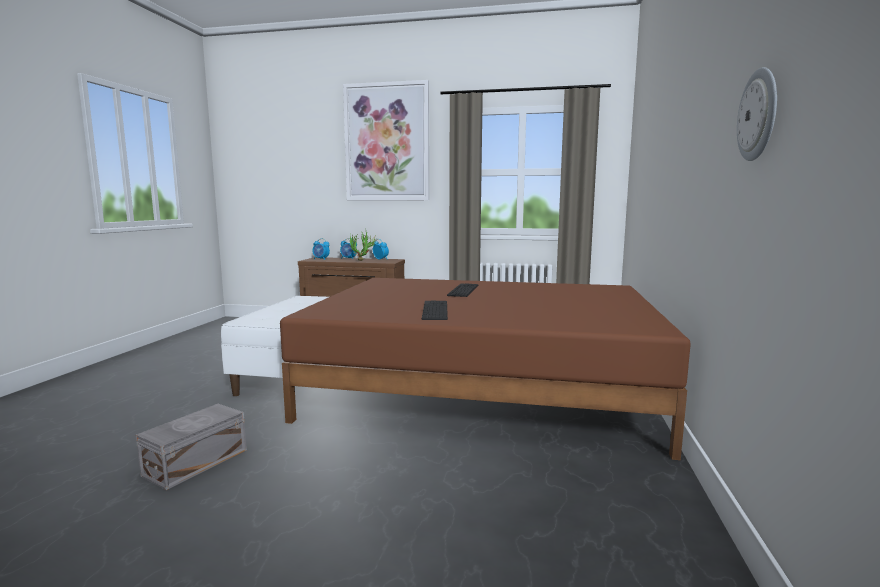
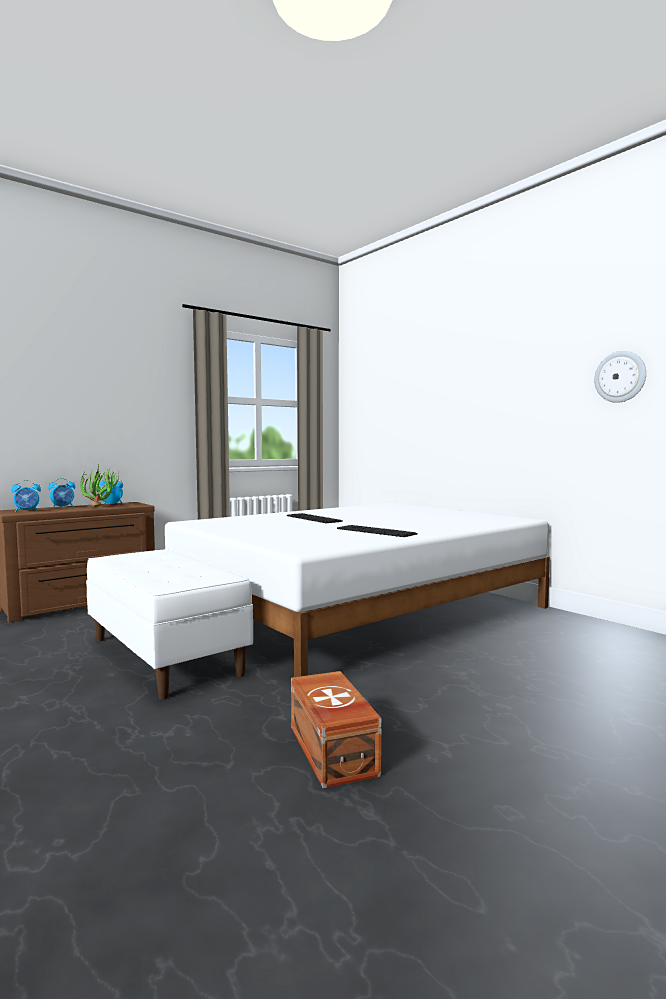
camera: 50 degrees left, 5 degrees down
grey storage box [136,404,247,490] -> brown storage box [291,671,381,788]
brown bed [280,278,691,460] -> white bed [165,503,550,677]
picture [343,80,429,200] -> none

